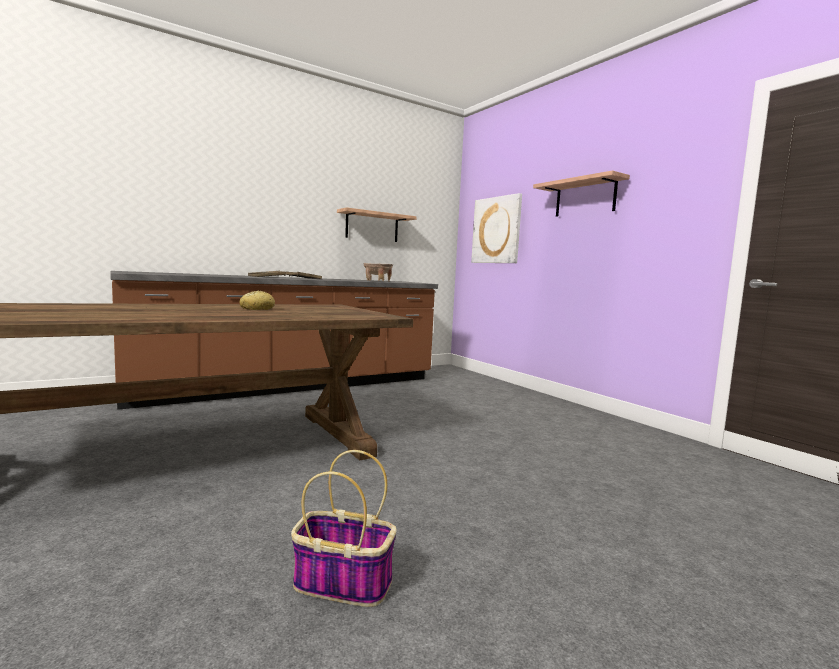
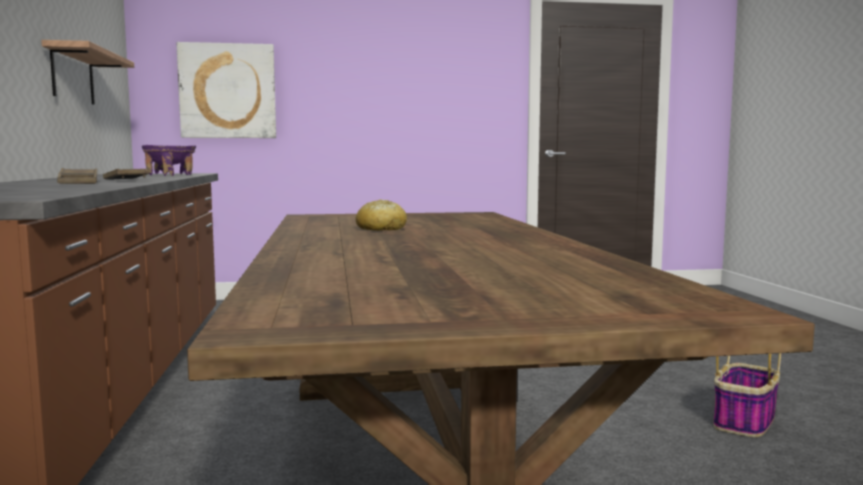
camera: 65 degrees left, 0 degrees up
beige bowl [364,263,393,282] -> purple bowl [142,145,196,176]
shelf [533,170,630,217] -> none

